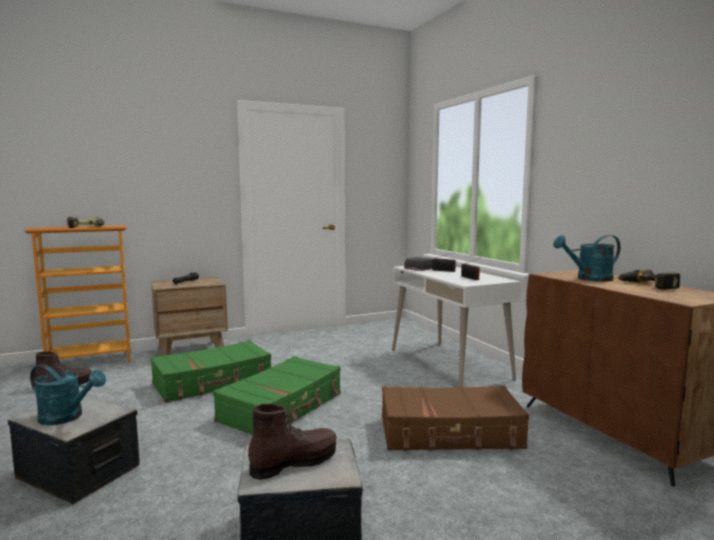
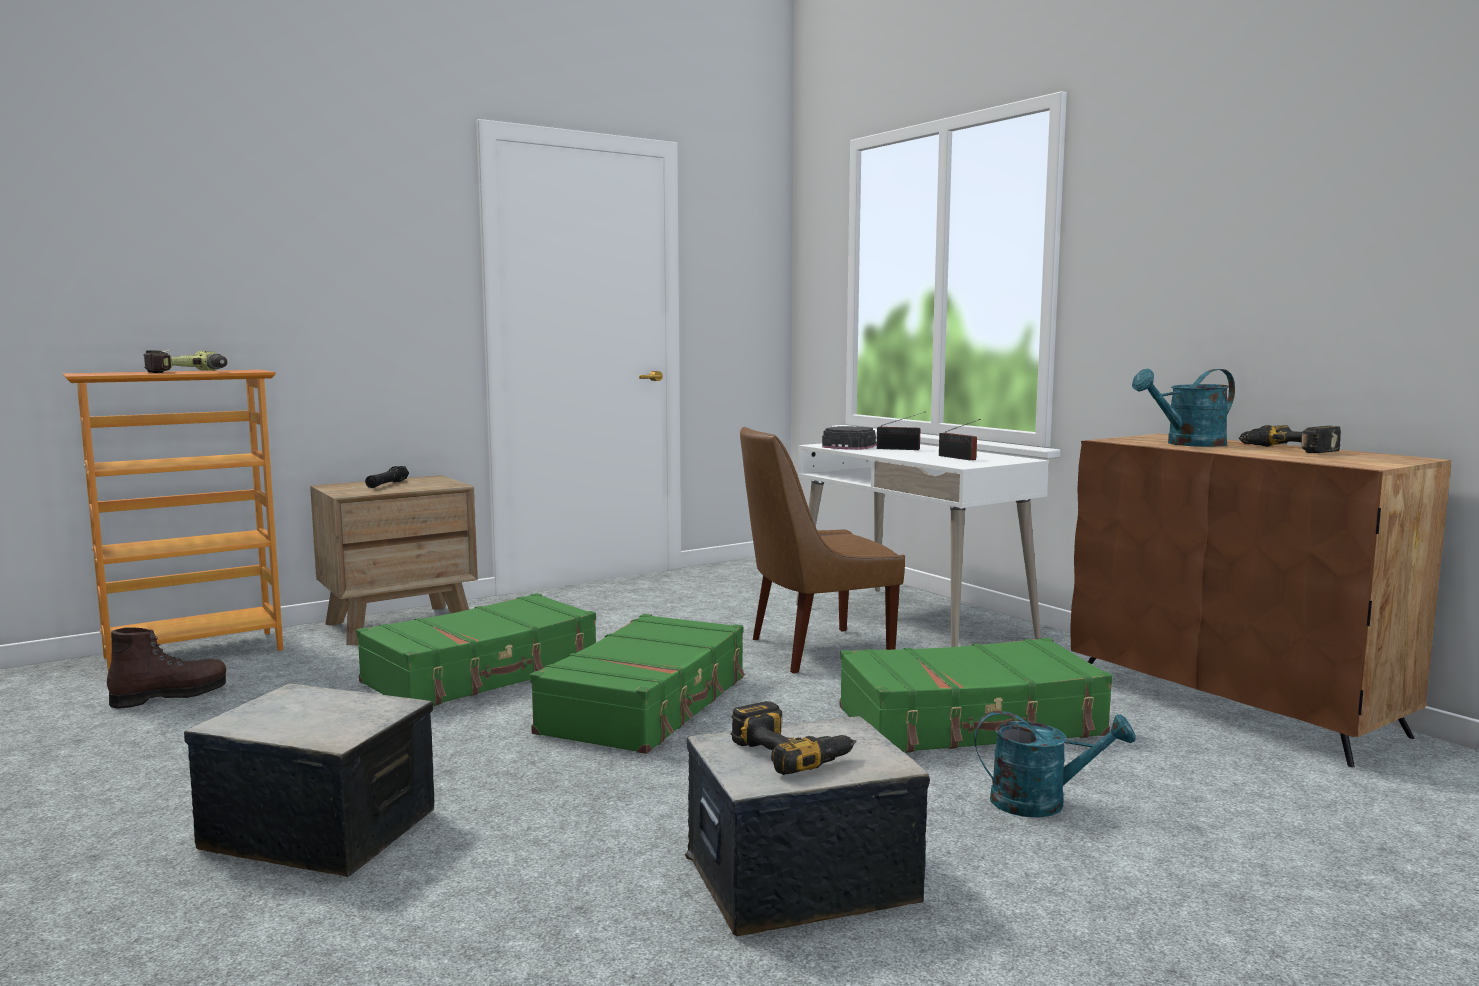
camera: 10 degrees left, 0 degrees up
turquoise watering can [30,364,106,425] -> turquoise watering can moved to [974,711,1135,818]
brown boot [248,404,336,480] -> power drill [731,701,856,775]
brown suitcase [382,385,529,451] -> green suitcase [840,638,1113,753]
none -> brown chair [740,427,905,674]

